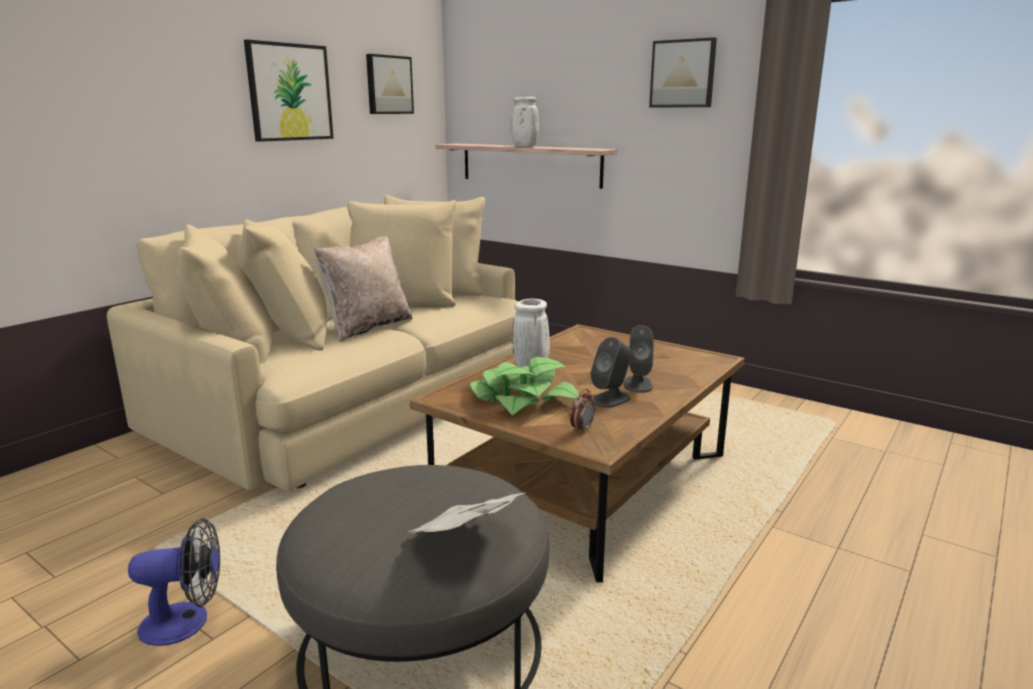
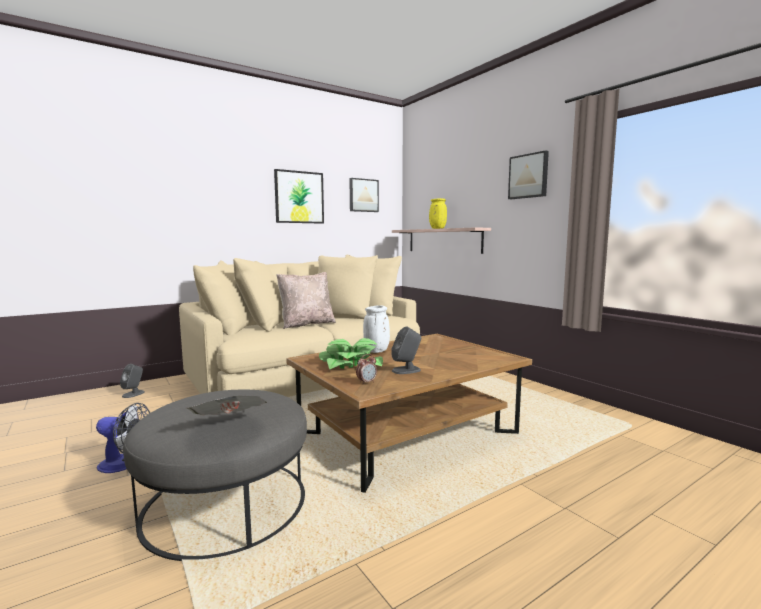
camera: 20 degrees right, 10 degrees down
white vase [510,97,539,147] -> yellow vase [429,198,447,229]
grey speaker [624,325,654,393] -> grey speaker moved to [120,364,145,398]

